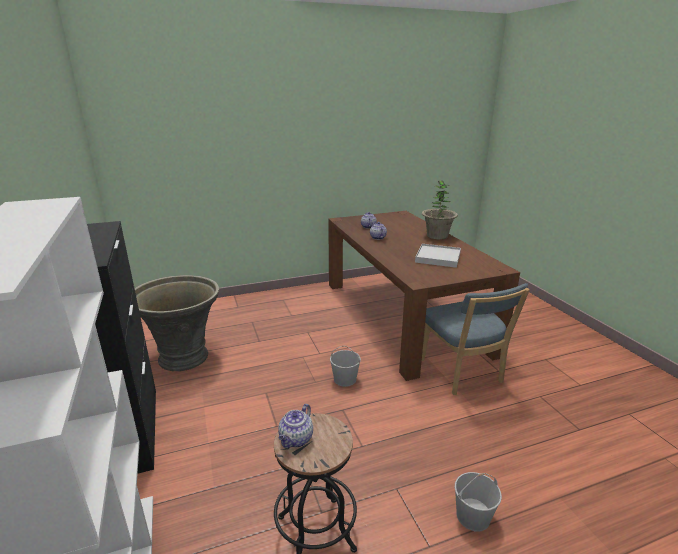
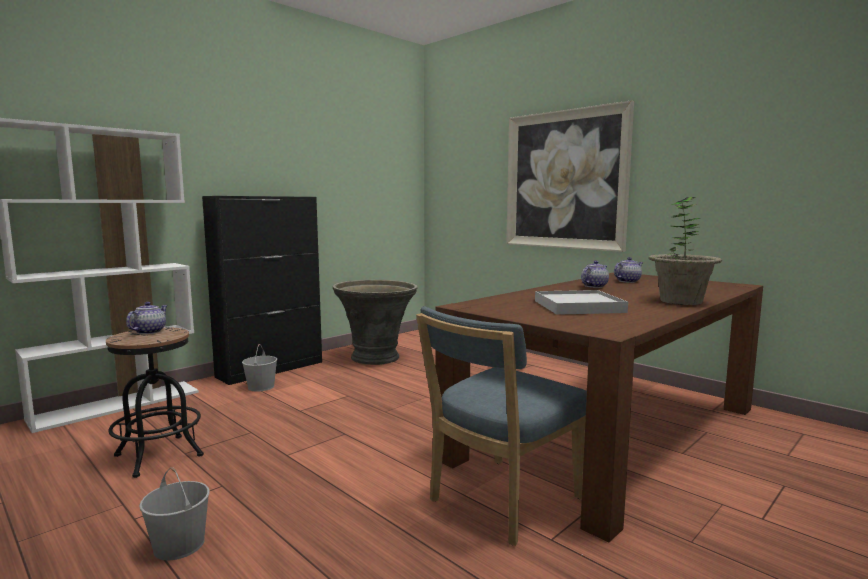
camera: 65 degrees right, 15 degrees down
teapot [278,404,313,448] -> teapot turned 105 degrees clockwise [126,302,168,334]
white bucket [330,346,361,387] -> white bucket moved to [242,344,277,392]
none -> picture [506,100,634,252]

